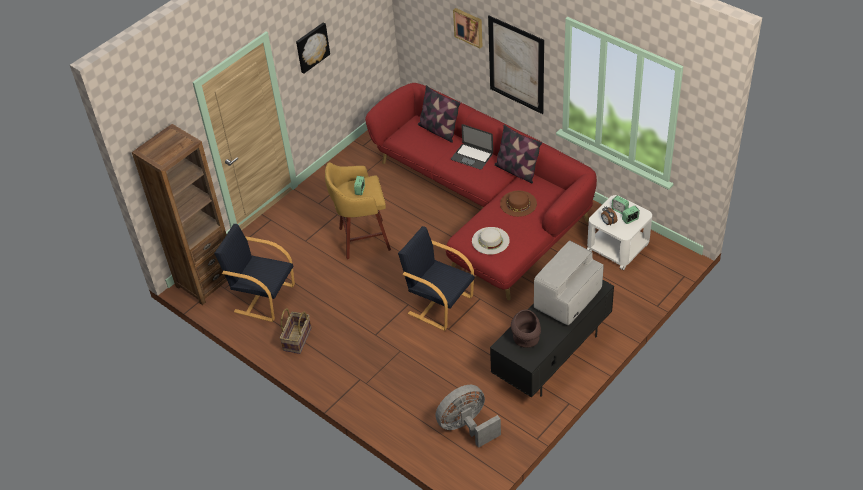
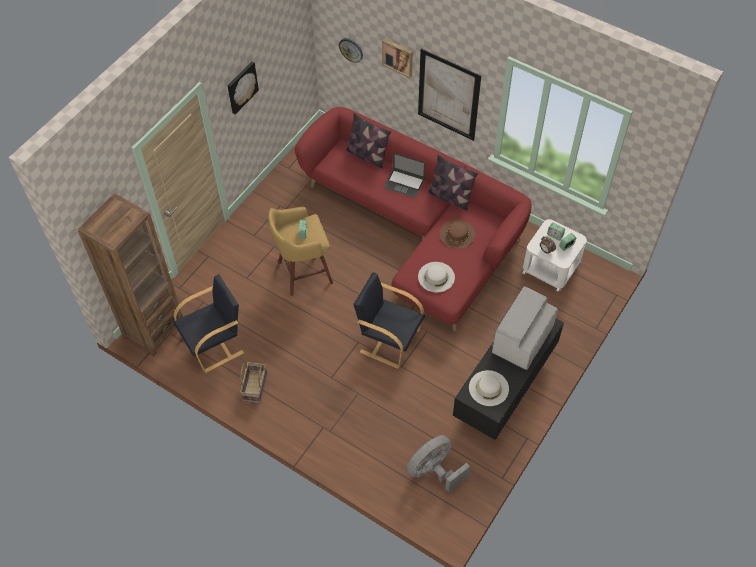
camera: 10 degrees left, 10 degrees up
black armchair [214,224,295,322] -> black armchair turned 135 degrees clockwise [173,274,244,373]
brown vase [511,310,541,348] -> white hat [469,370,509,406]
none -> wall clock [339,38,363,63]

